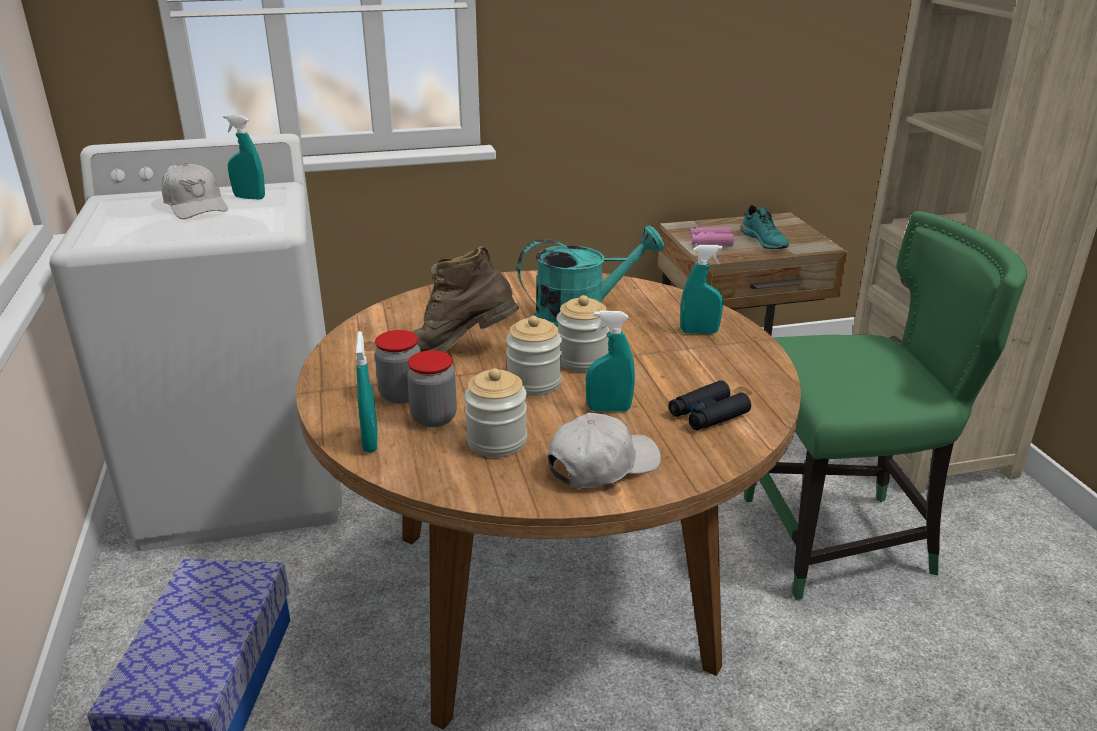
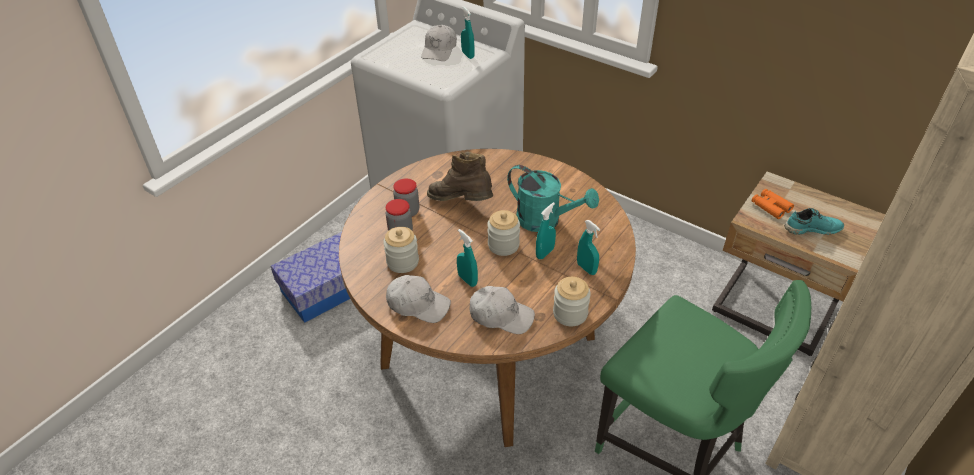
camera: 50 degrees right, 15 degrees up
turquoise spray bottle [356,331,378,452] -> turquoise spray bottle moved to [536,202,556,259]
jar [506,316,562,396] -> jar moved to [553,277,591,326]
black binoculars [669,380,751,430] -> white cap [469,286,535,334]
pink binoculars [690,227,734,247] -> orange binoculars [752,189,794,219]
turquoise shoe [740,205,789,249] -> turquoise shoe turned 120 degrees counterclockwise [784,208,844,235]

